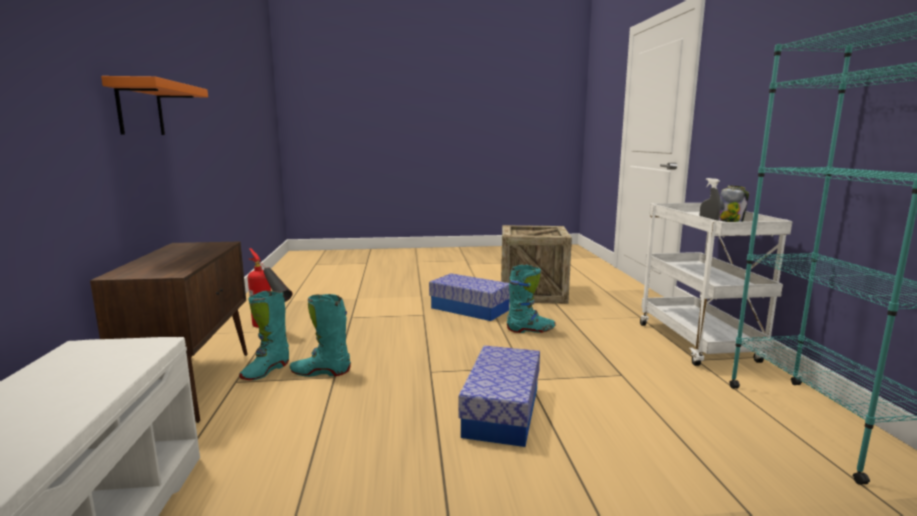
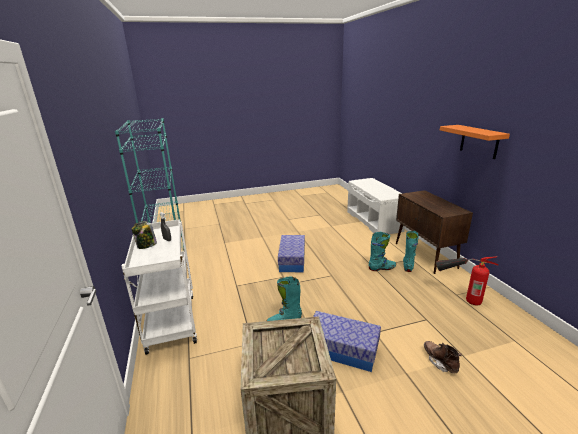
camera: 170 degrees right, 10 degrees up
none -> brown boot [424,341,462,374]

